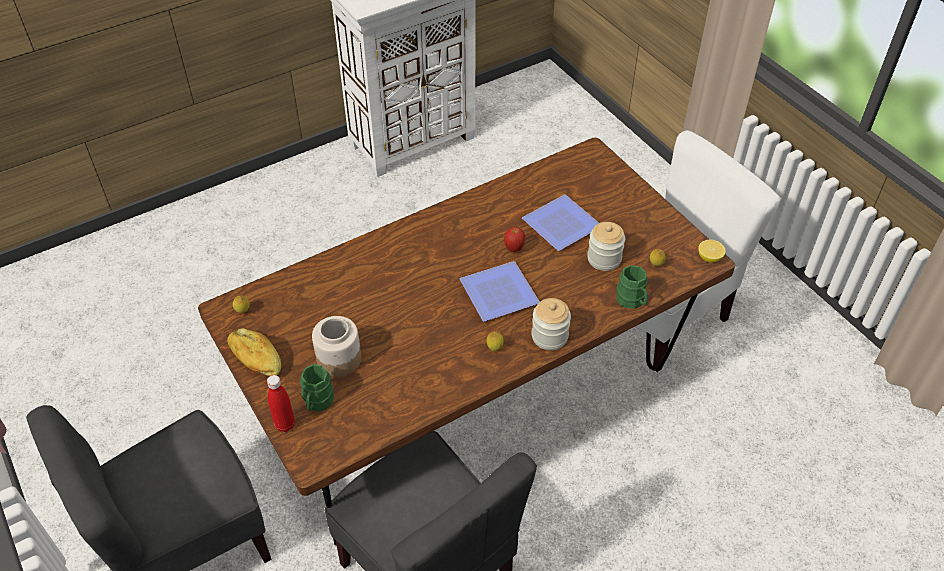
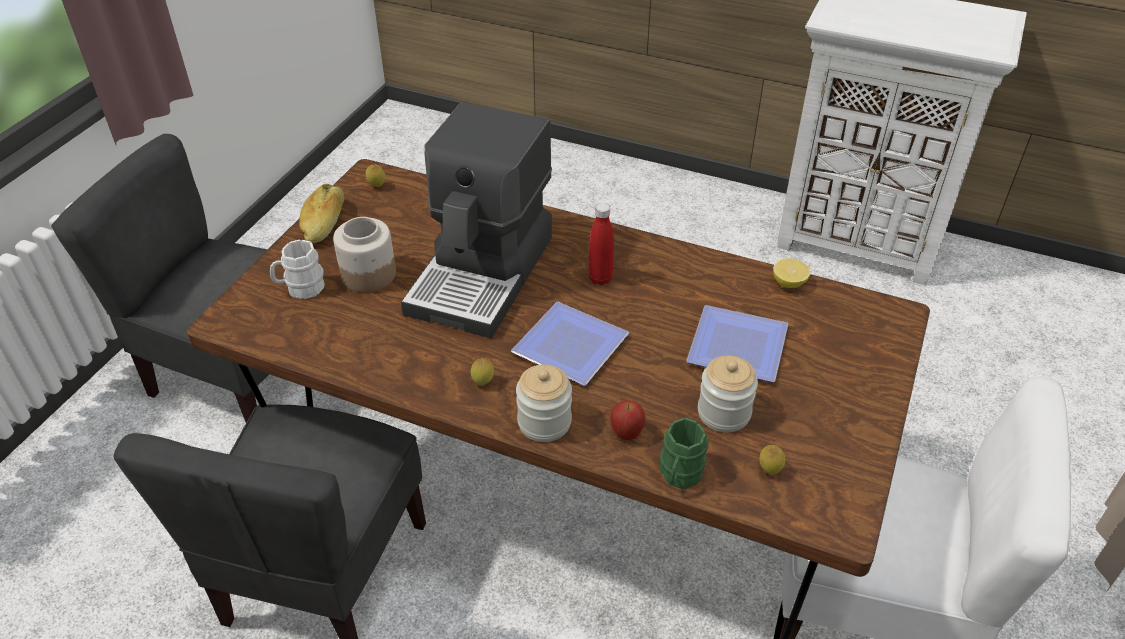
camera: 55 degrees right, 5 degrees down
red bottle [267,375,295,432] -> red bottle moved to [588,203,614,285]
green mug [300,364,334,412] -> white mug [270,240,325,299]
apple [504,227,525,252] -> apple moved to [610,400,646,440]
lemon [698,240,726,263] -> lemon moved to [773,258,810,288]
none -> coffee machine [401,102,552,338]

